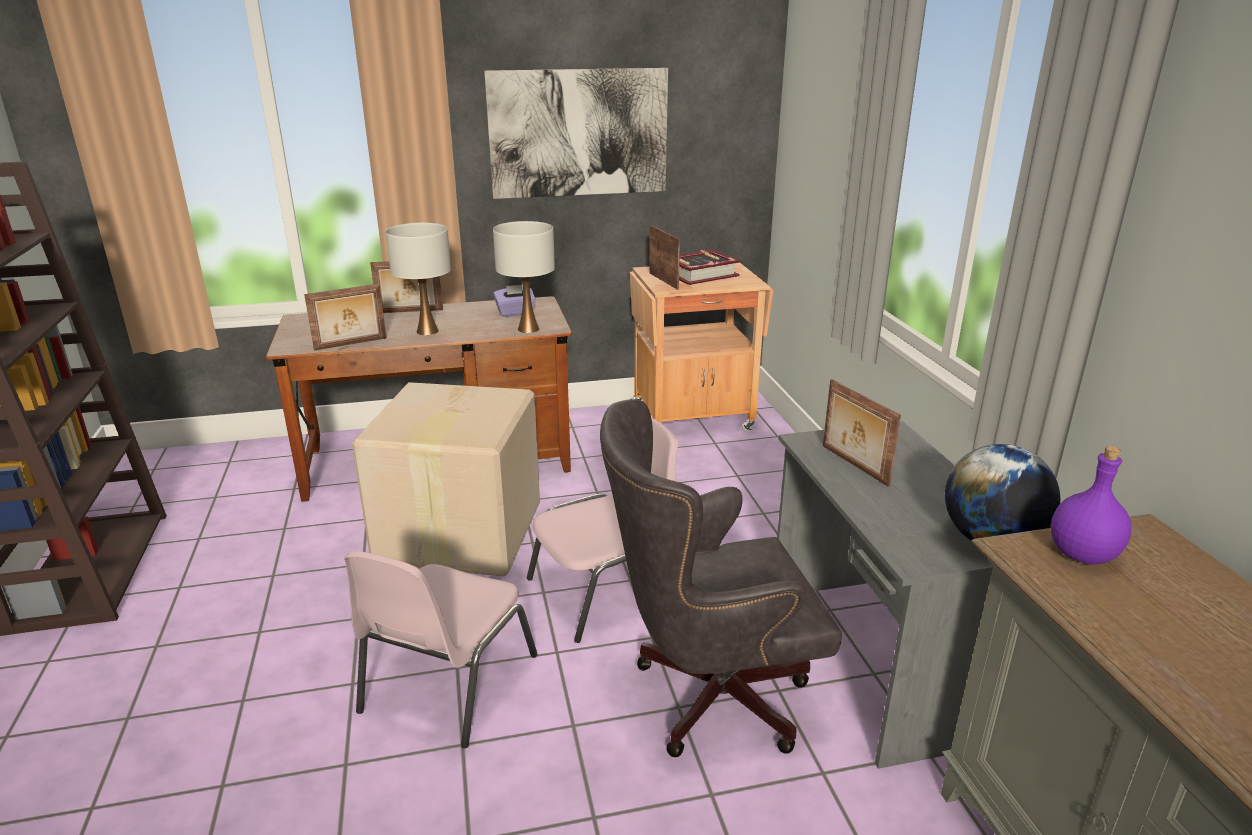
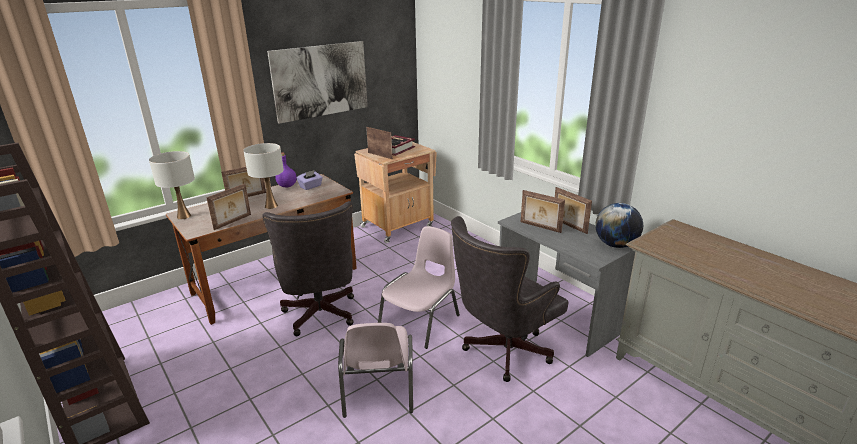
camera: 25 degrees left, 0 degrees up
cardboard box [352,382,540,576] -> grey office chair [262,201,354,336]
white table lamp [493,221,555,333] -> white table lamp moved to [149,151,195,219]
purple bottle [1051,446,1132,565] -> purple bottle moved to [276,153,297,187]
none -> picture frame [555,187,592,234]

